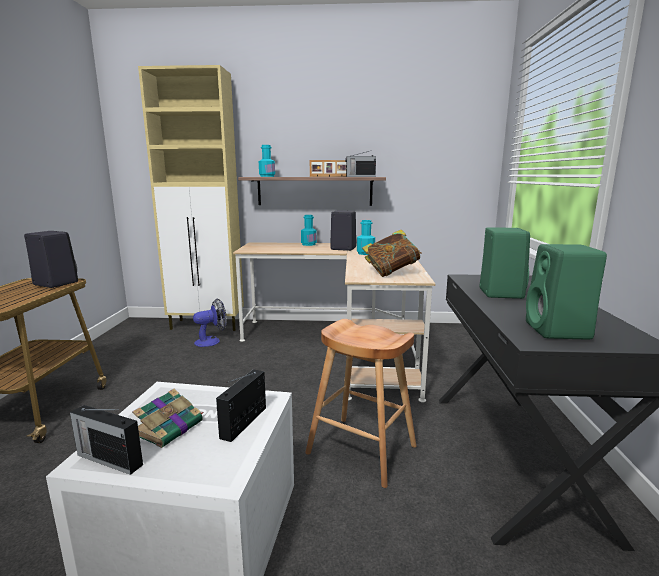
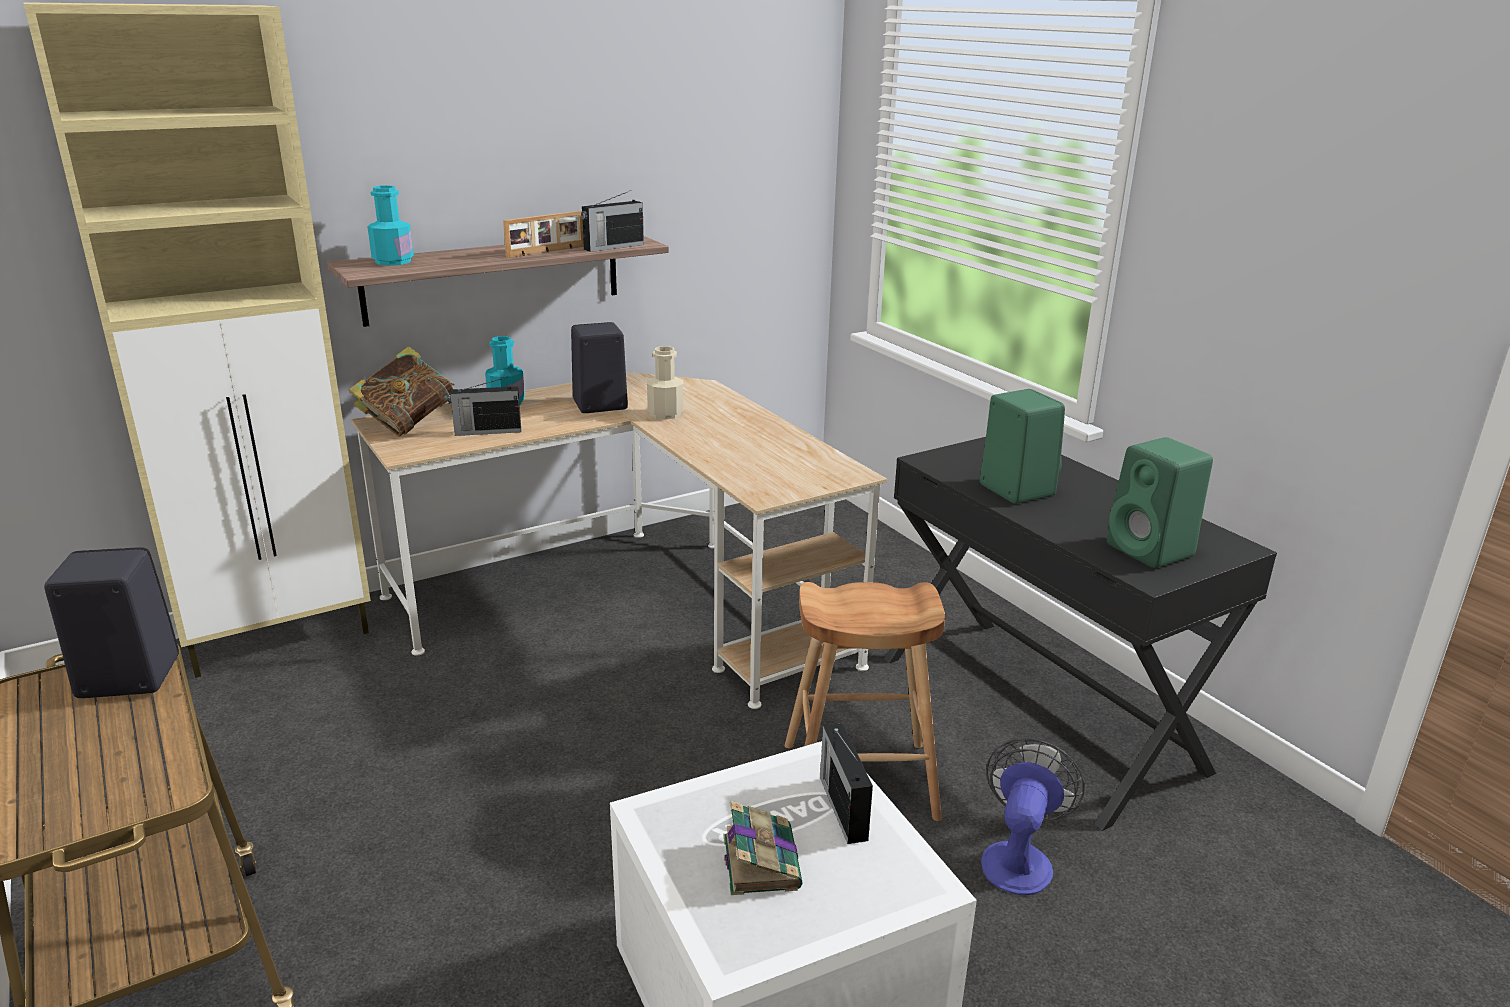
camera: 35 degrees left, 10 degrees up
radio [70,405,143,475] -> radio moved to [448,377,521,436]
fan [193,299,227,347] -> fan moved to [981,738,1085,895]
turquoise bottle [357,220,375,255] -> beige bottle [647,346,684,419]
book [362,230,422,277] -> book moved to [349,346,455,437]

